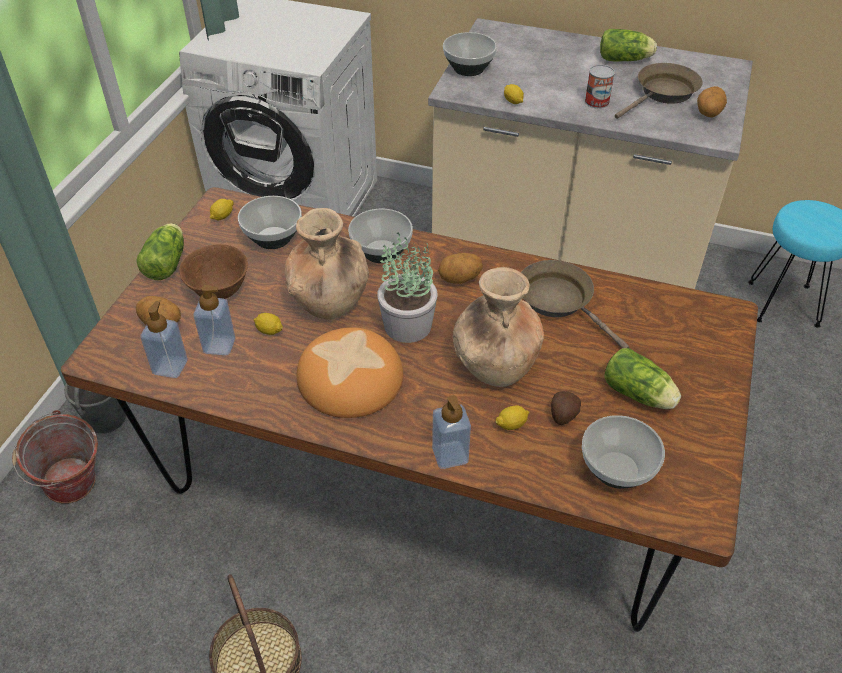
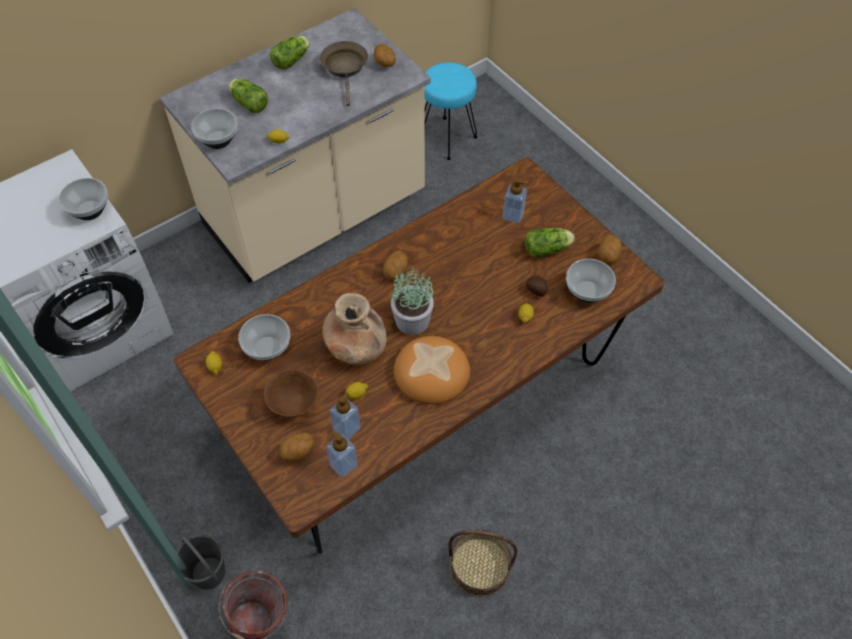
camera: 55 degrees left, 10 degrees up
lettuce [136,223,184,280] -> lettuce moved to [229,79,268,113]
bowl [348,209,413,263] -> bowl moved to [58,178,108,220]
soap dispenser [432,395,471,469] -> soap dispenser moved to [503,179,527,223]
brown vase [453,267,544,387] -> none
brown frying pan [521,260,629,348] -> none
can [585,65,615,109] -> none
none -> potato [598,235,622,264]

